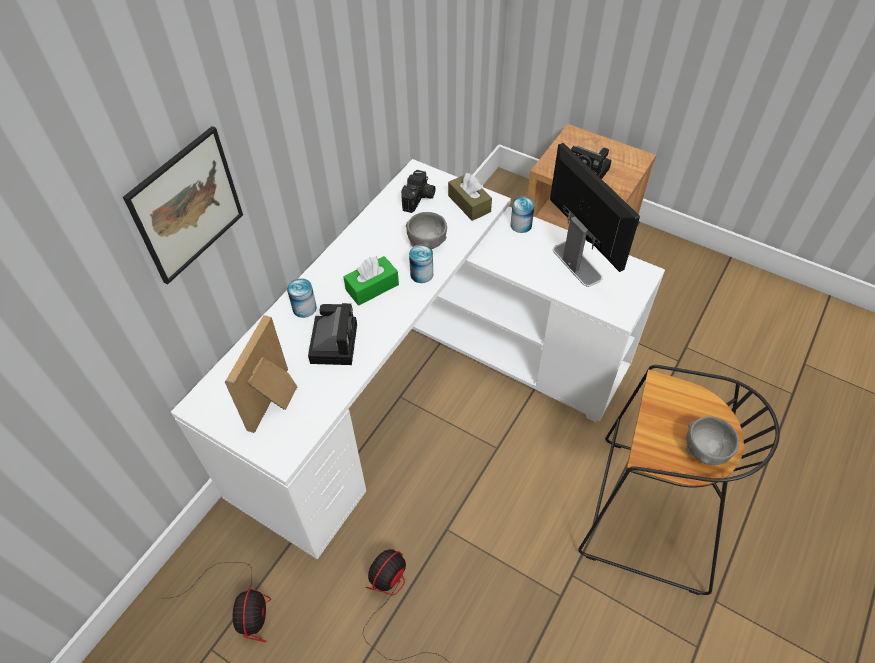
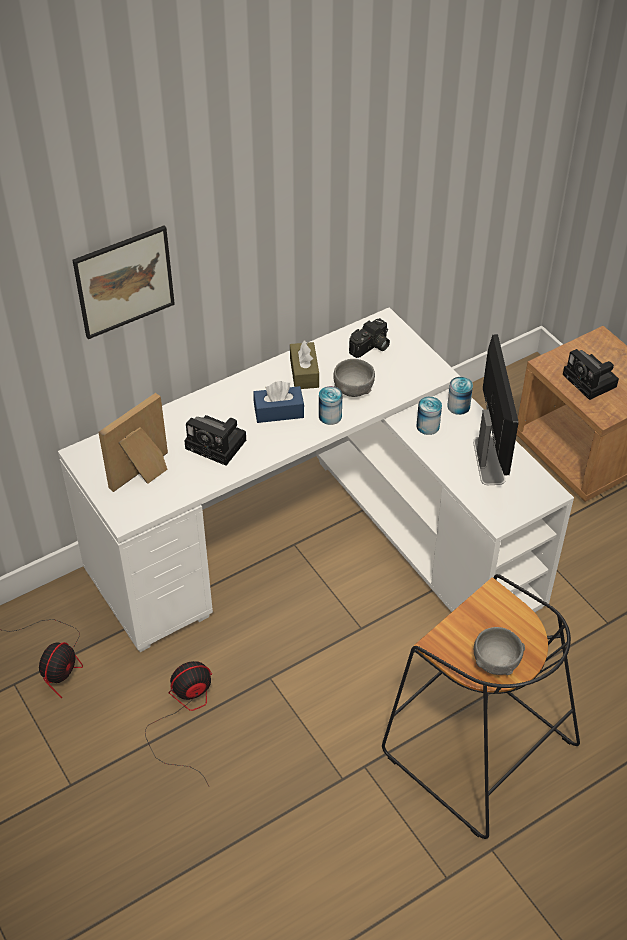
camera: 25 degrees right, 5 degrees down
can [287,278,317,318] -> can moved to [417,397,442,435]
camera [308,303,357,365] -> camera turned 90 degrees clockwise [184,415,246,466]
green tissue box [344,256,399,306] -> blue tissue box [253,381,304,423]
brown tissue box [448,173,492,221] -> brown tissue box moved to [290,340,319,389]

